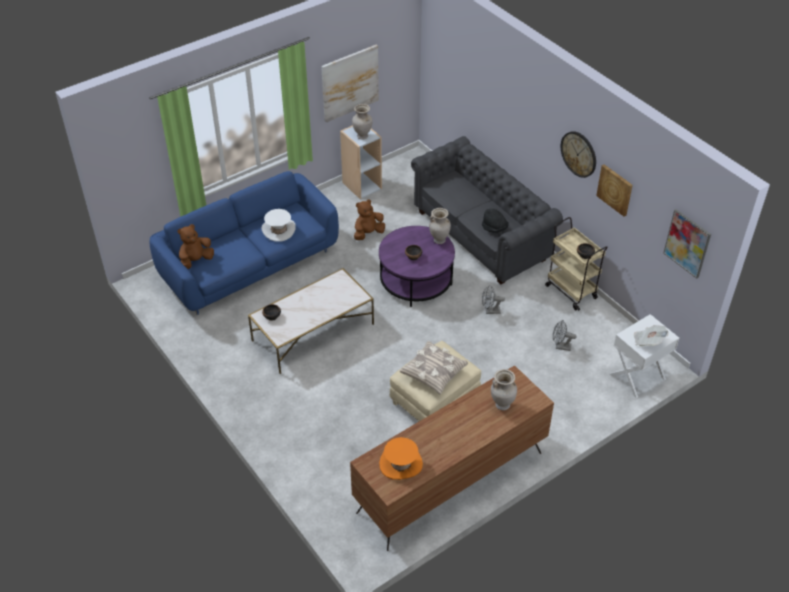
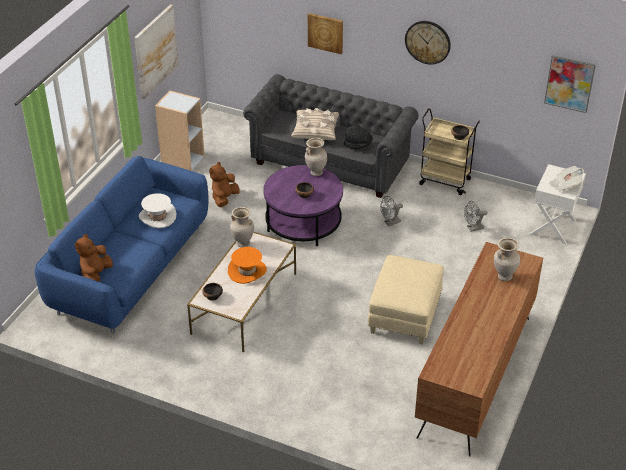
camera: 30 degrees left, 5 degrees down
beige vase [352,104,373,140] -> beige vase moved to [230,207,254,247]
orange hat [379,437,423,480] -> orange hat moved to [228,247,267,284]
beige pillow [400,341,468,395] -> beige pillow moved to [291,108,339,140]
picture [596,164,633,217] -> picture moved to [308,13,343,54]

